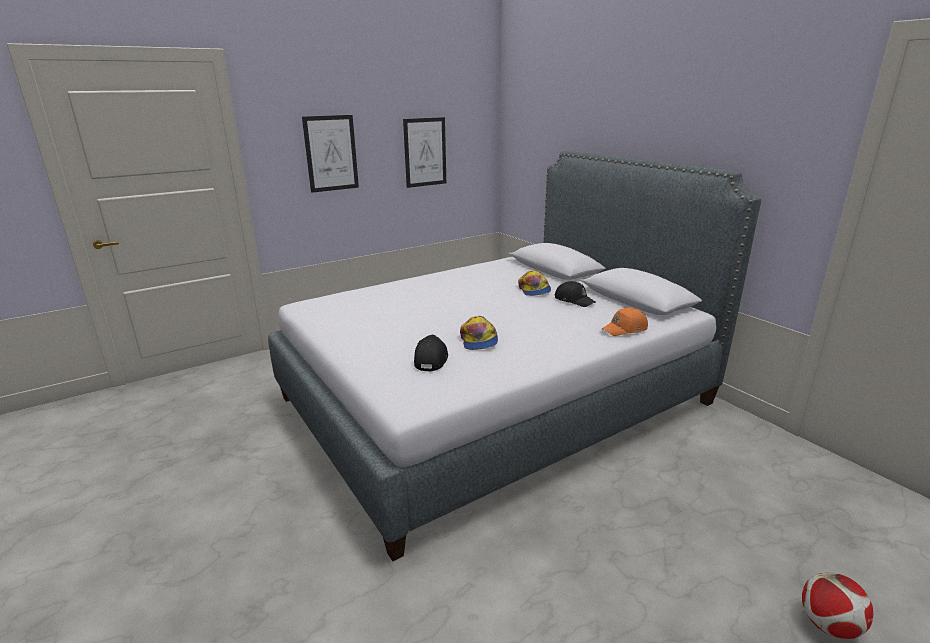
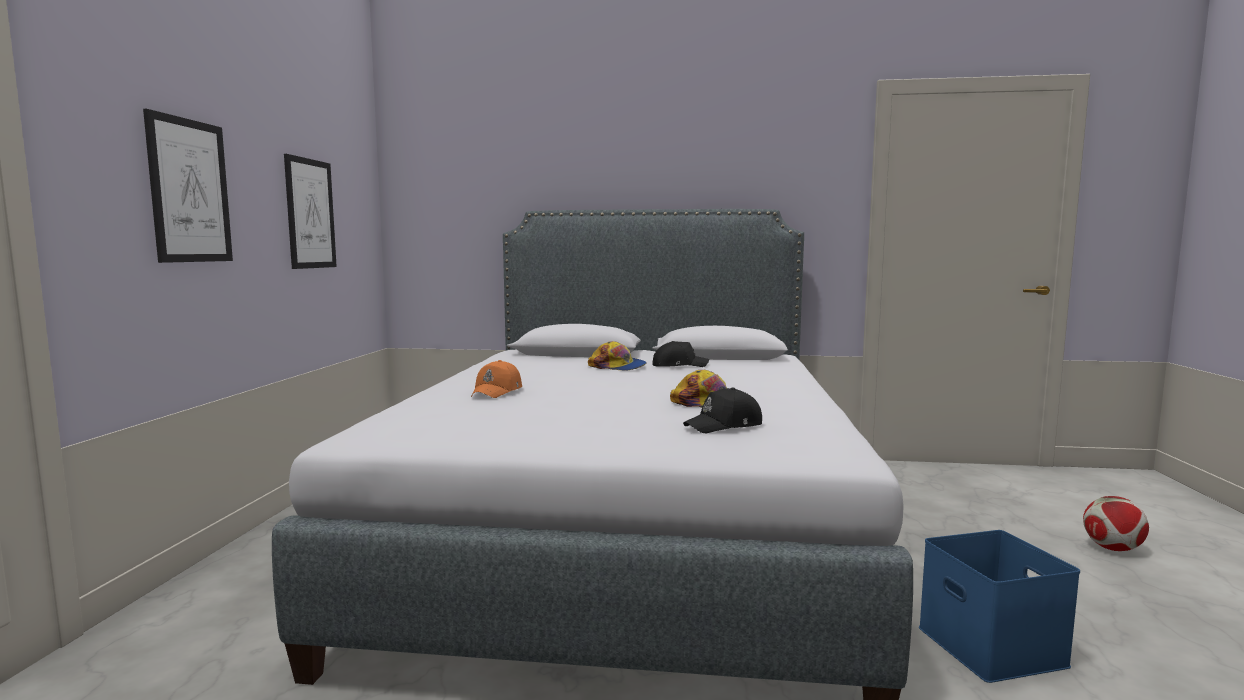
camera: 50 degrees left, 15 degrees down
black cap [414,335,448,372] -> black cap turned 75 degrees counterclockwise [683,387,762,433]
orange cap [602,308,648,336] -> orange cap moved to [471,360,522,398]
none -> blue storage box [919,530,1080,683]

